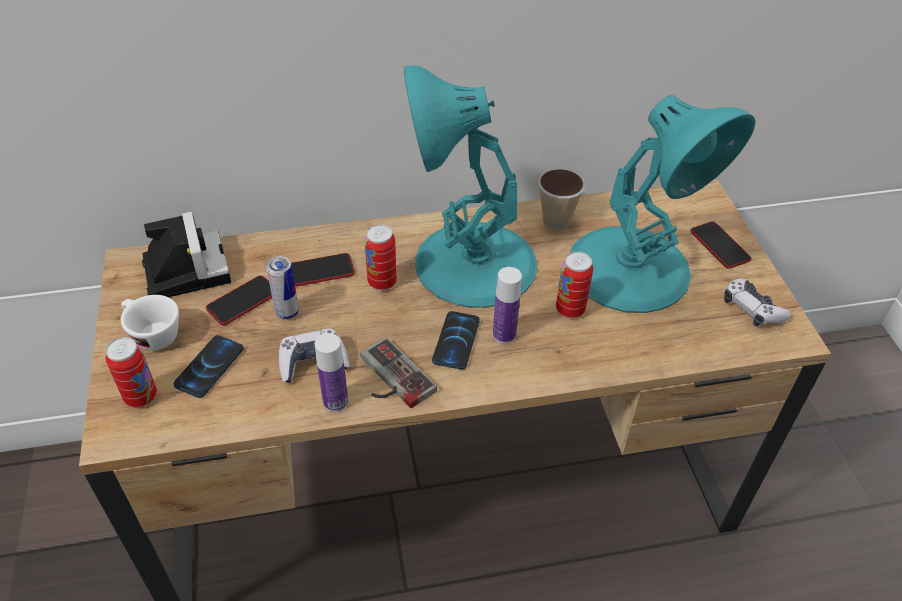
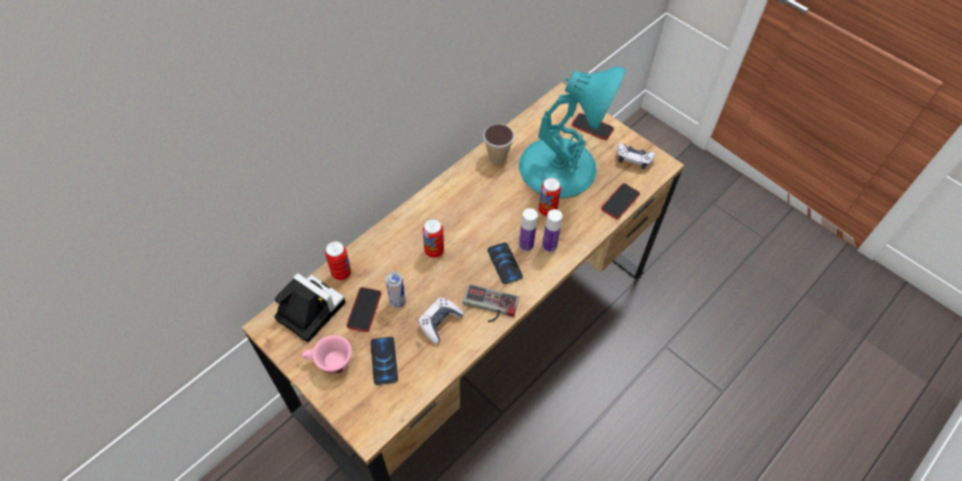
camera: 35 degrees left, 10 degrees up
can [106,337,157,408] -> can moved to [325,241,351,280]
white cup [121,295,179,350] -> pink cup [302,335,352,374]
phone [291,253,355,287] -> phone moved to [601,183,640,219]
bottle [315,333,348,412] -> bottle moved to [542,209,562,252]
turquoise table lamp [404,66,537,308] -> none

